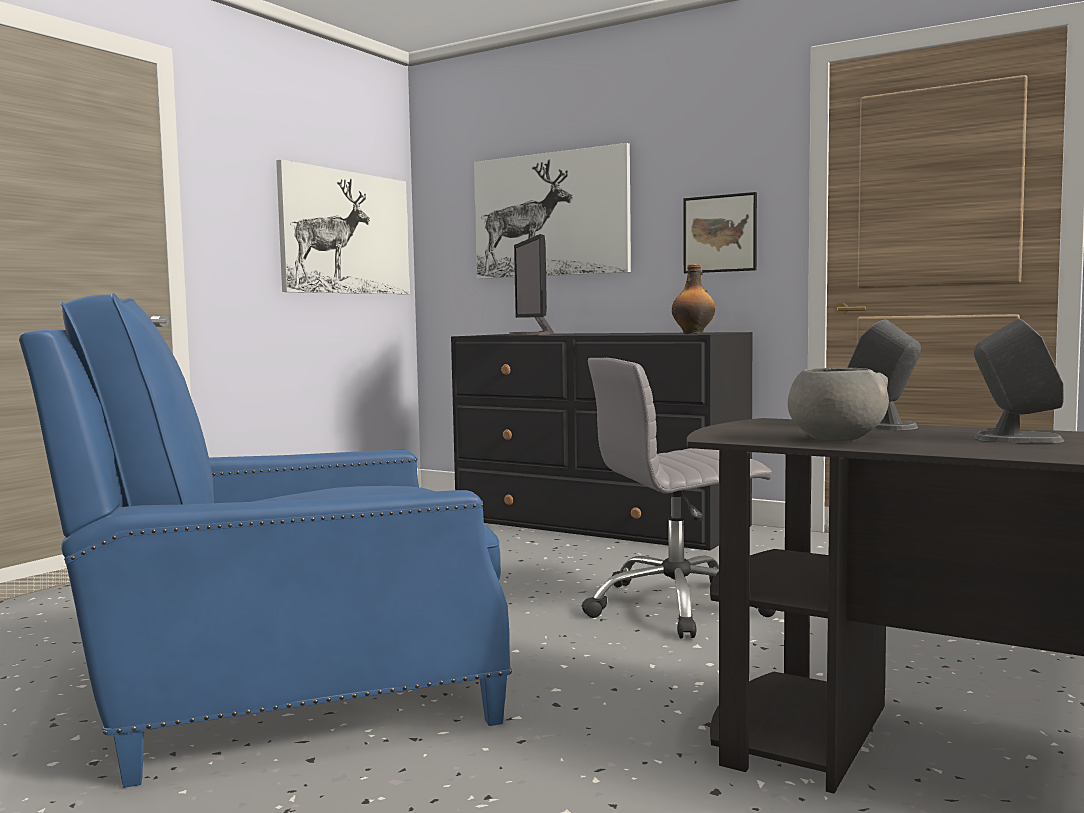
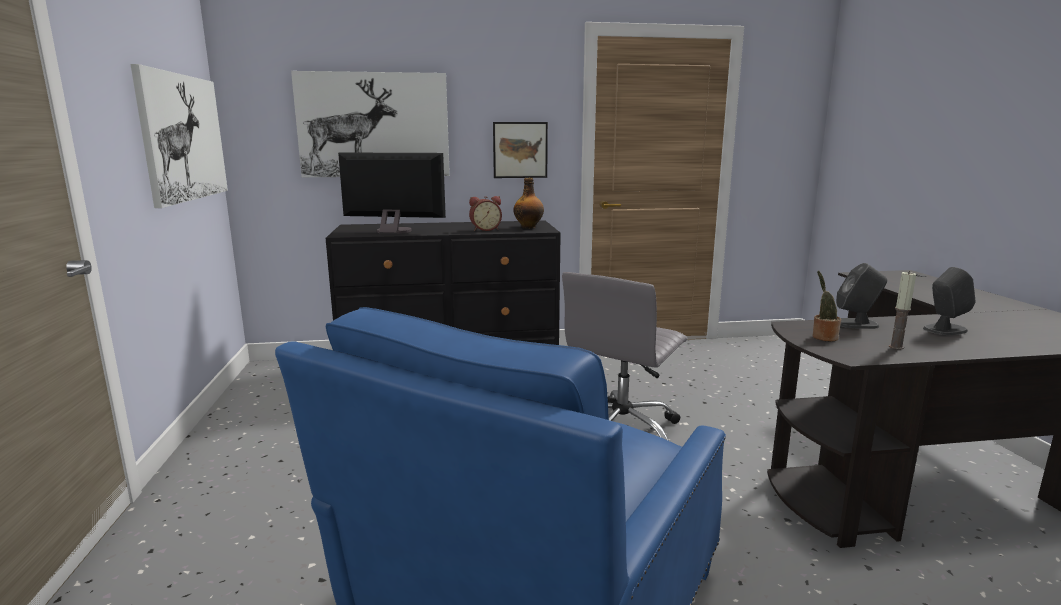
camera: 40 degrees left, 10 degrees up
monitor [509,234,554,335] -> monitor turned 150 degrees clockwise [338,152,446,234]
grey bowl [788,368,889,441] -> candle [889,271,916,349]
none -> alarm clock [469,196,502,231]
none -> potted plant [813,271,841,341]

